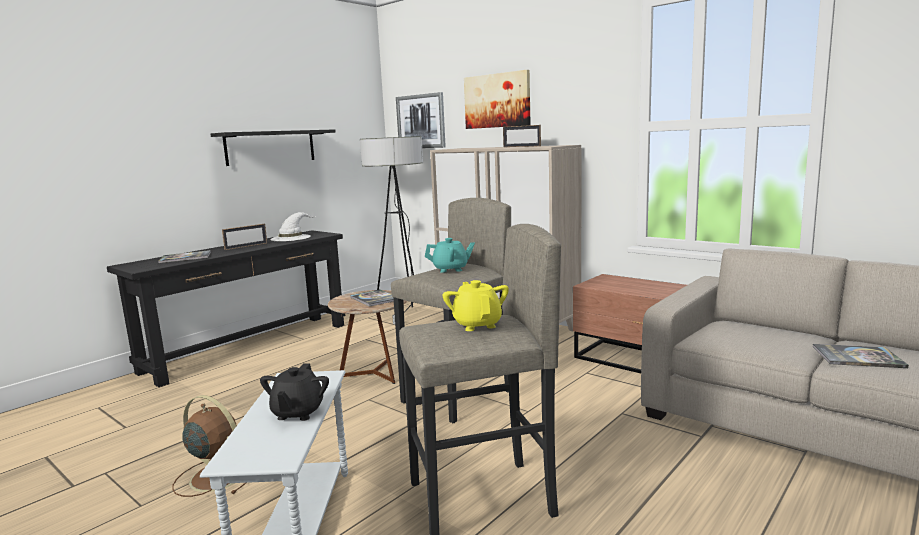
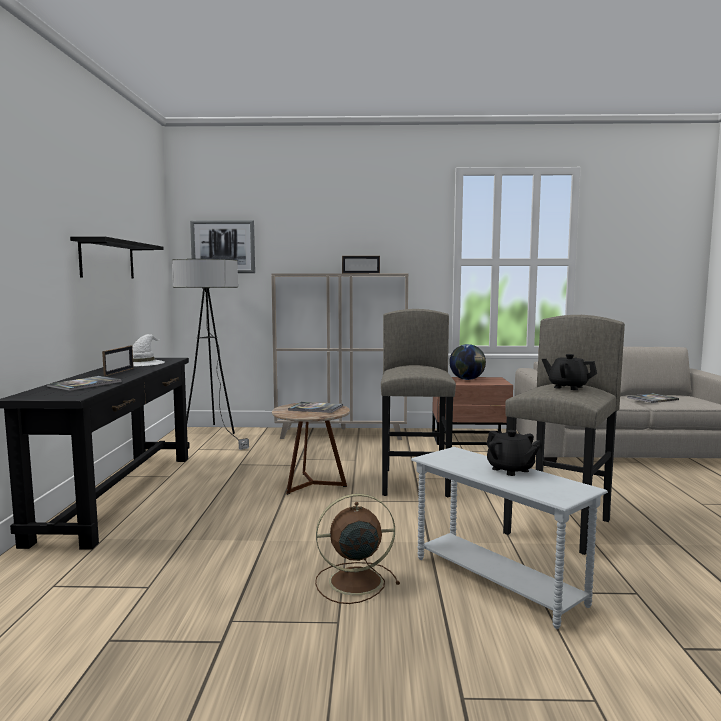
camera: 40 degrees left, 5 degrees down
turquoise teapot [425,238,475,273] -> none
yellow teapot [443,280,509,331] -> black teapot [542,354,597,390]
picture [464,70,531,129] -> none
none -> globe [449,344,486,380]

